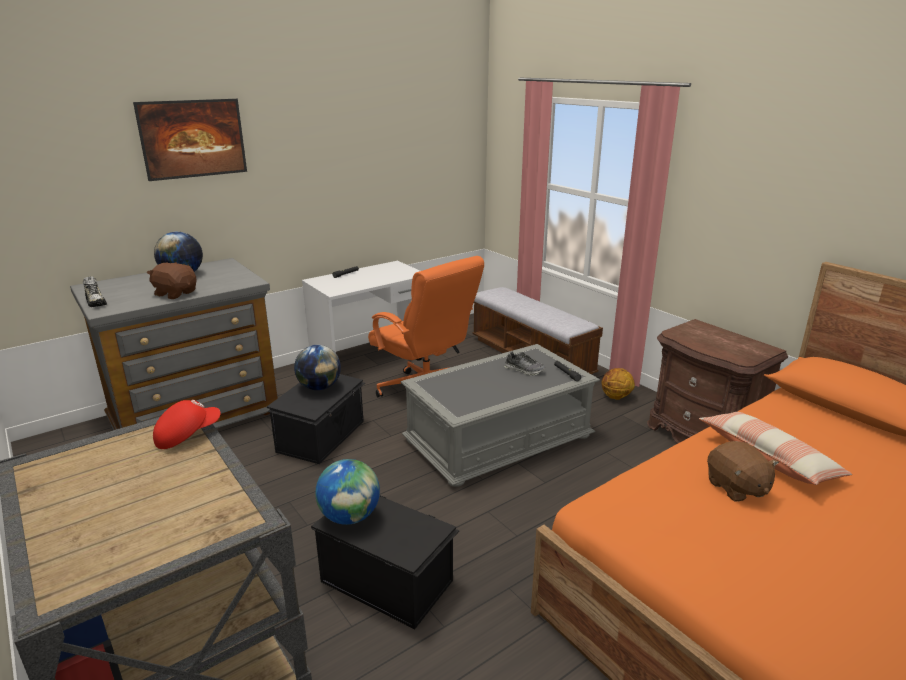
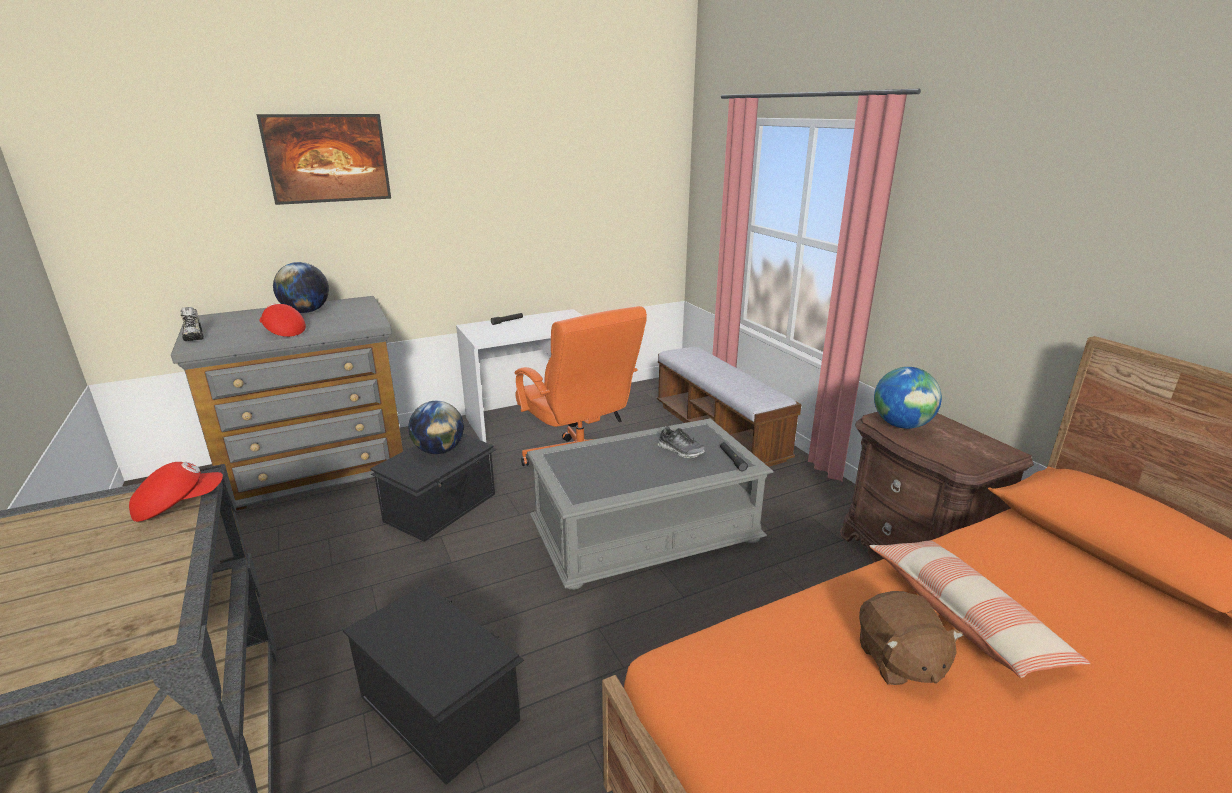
camera: 10 degrees right, 0 degrees up
brown plush toy [147,262,197,299] -> red cap [260,304,306,337]
globe [315,459,380,525] -> globe moved to [874,367,942,429]
basketball [602,368,635,400] -> none

